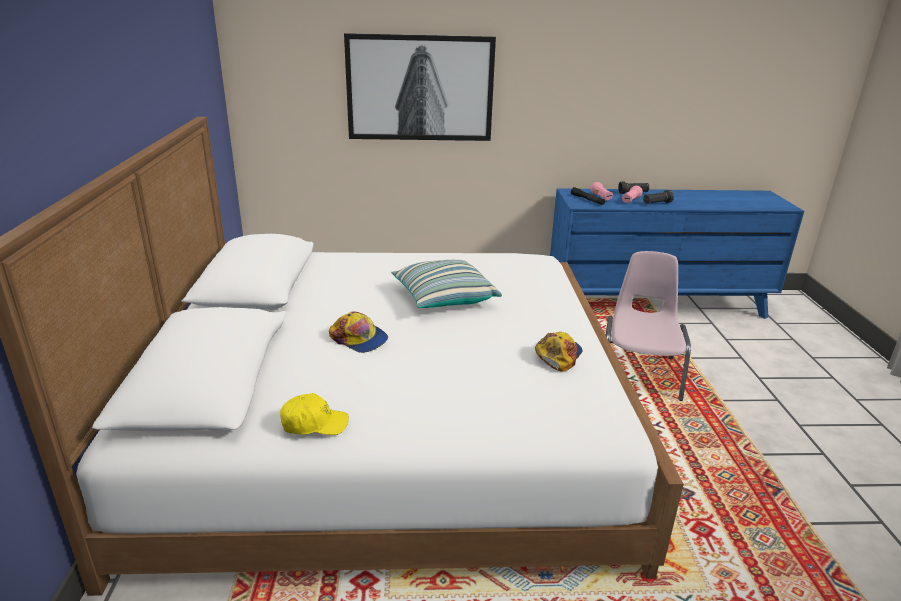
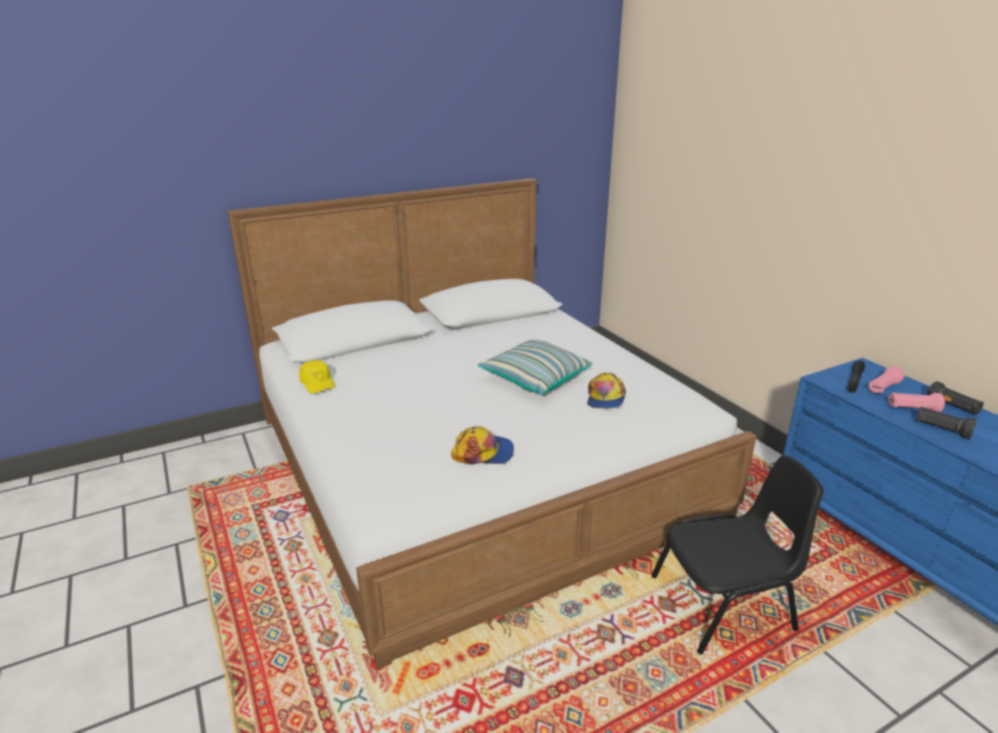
camera: 65 degrees right, 0 degrees up
cap [329,311,388,353] -> cap moved to [587,373,626,409]
picture [344,33,496,141] -> none
pink chair [606,251,691,401] -> black chair [651,455,824,655]

